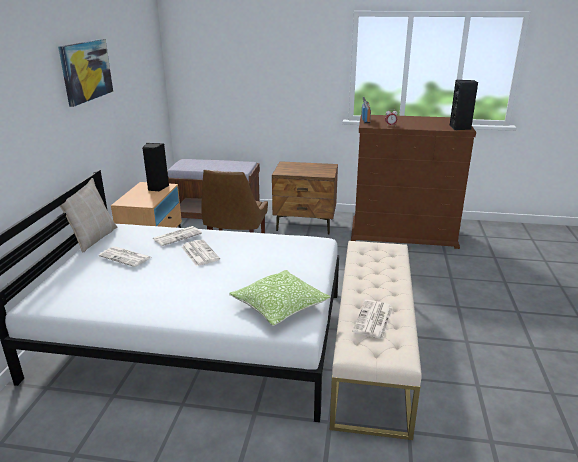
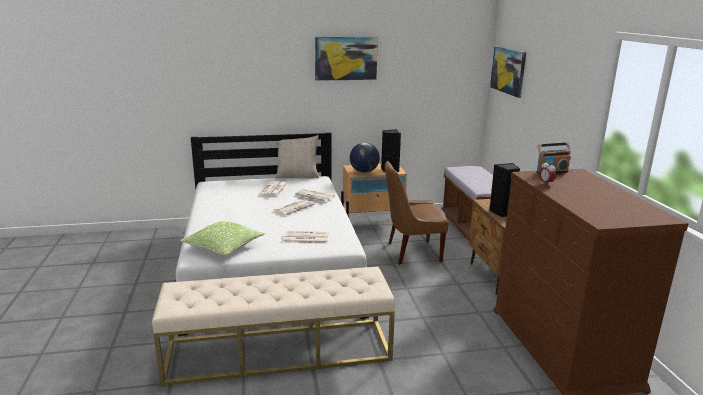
camera: 70 degrees right, 5 degrees down
newspaper [352,300,393,339] -> newspaper moved to [283,231,329,244]
black speaker [450,80,478,130] -> black speaker moved to [489,163,520,217]
none -> globe [350,143,380,173]
none -> picture [490,47,526,98]

